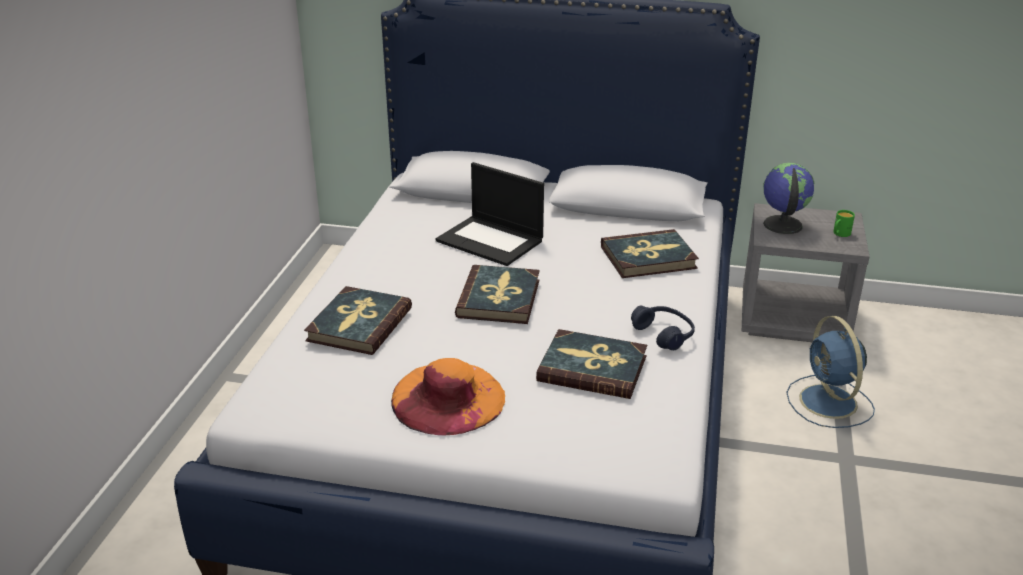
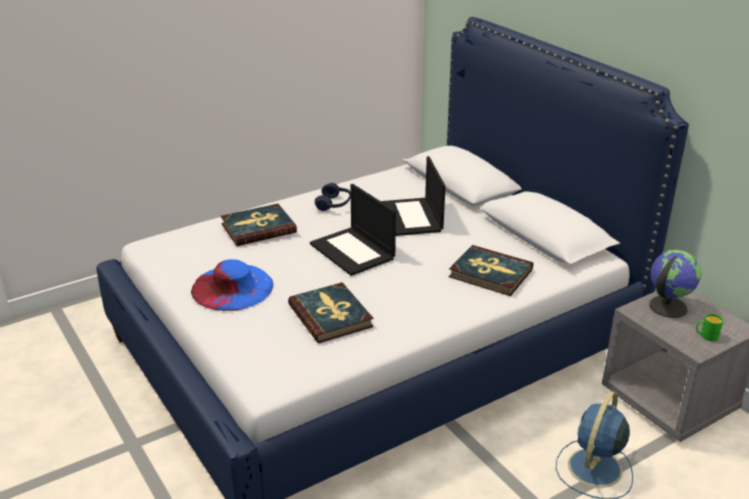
camera: 45 degrees right, 0 degrees up
orange hat [391,358,505,436] -> blue hat [191,259,273,311]
book [455,265,540,324] -> laptop [310,184,396,276]
blue headphones [631,306,695,350] -> blue headphones moved to [315,183,351,211]

